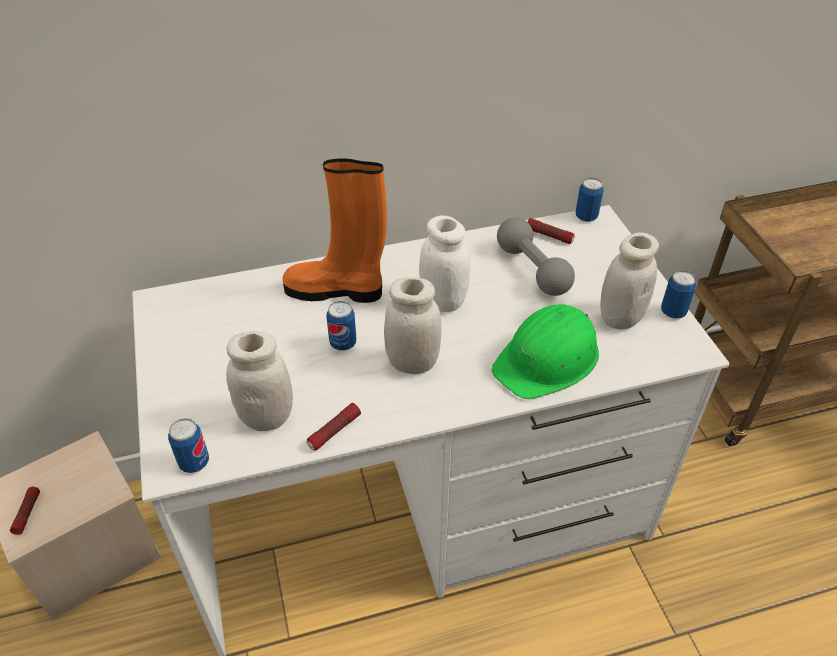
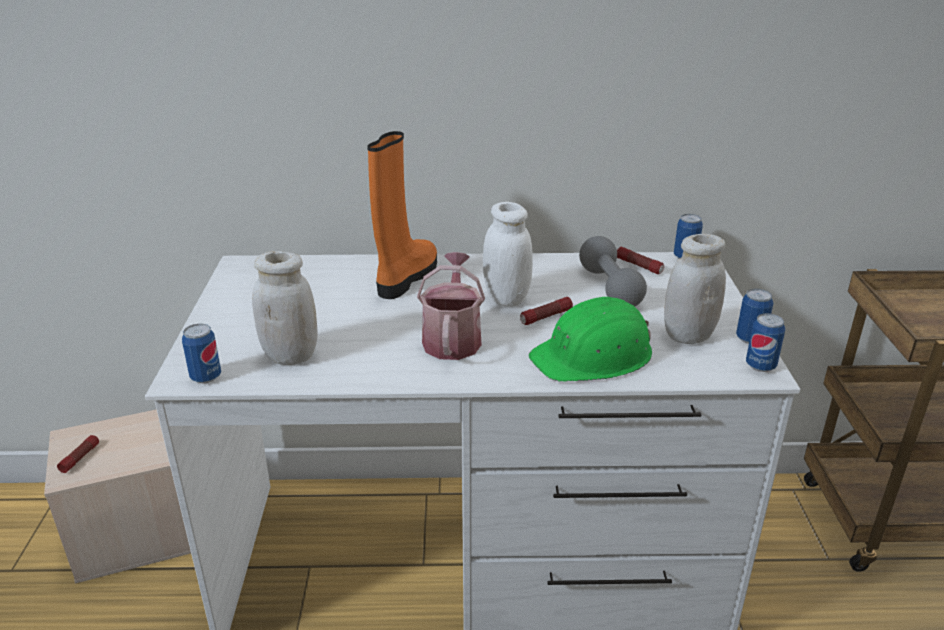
camera: 15 degrees right, 15 degrees down
orange boot [282,158,387,303] -> orange boot turned 90 degrees clockwise [367,131,437,299]
flashlight [307,403,361,450] -> flashlight moved to [520,297,573,325]
can [326,301,356,350] -> can moved to [746,313,785,372]
white jar [384,277,441,374] -> watering can [417,252,485,360]

